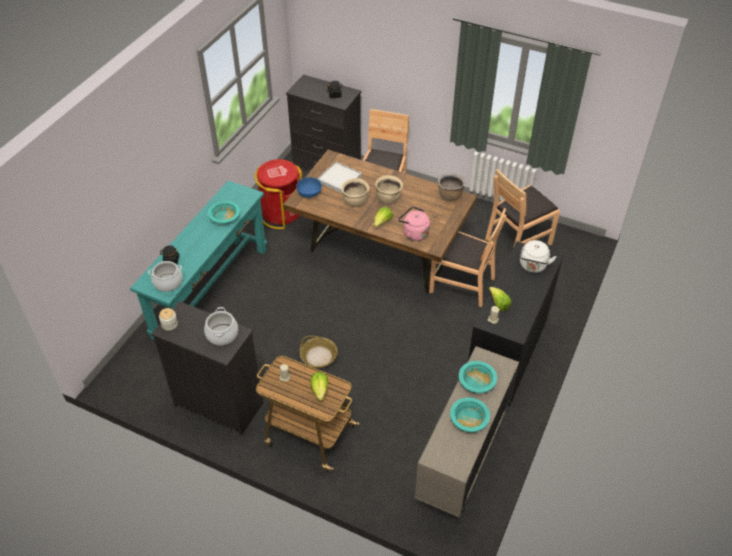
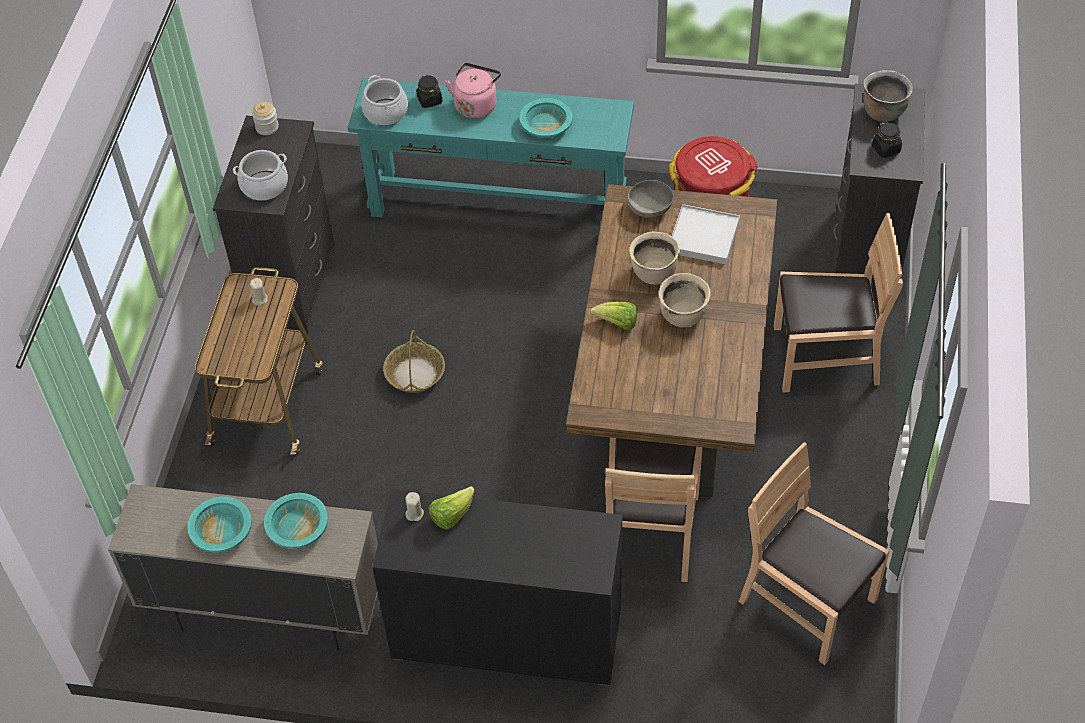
camera: 75 degrees right, 5 degrees up
blue bowl [296,177,322,198] -> grey bowl [628,180,674,218]
lettuce [310,372,328,401] -> none
pink kettle [398,206,430,241] -> pink kettle moved to [445,63,501,118]
brown cooking pot [438,173,465,201] -> brown cooking pot moved to [863,70,913,122]
white kettle [520,240,557,273] -> none

